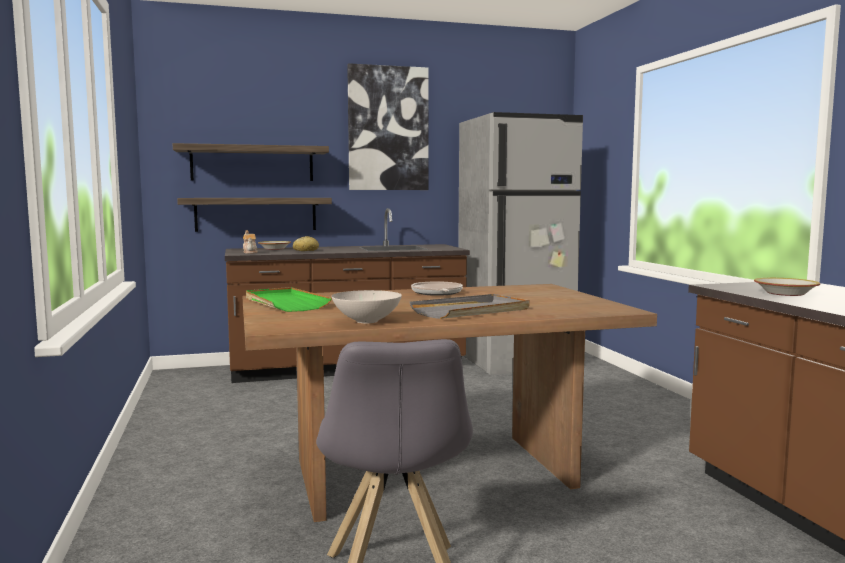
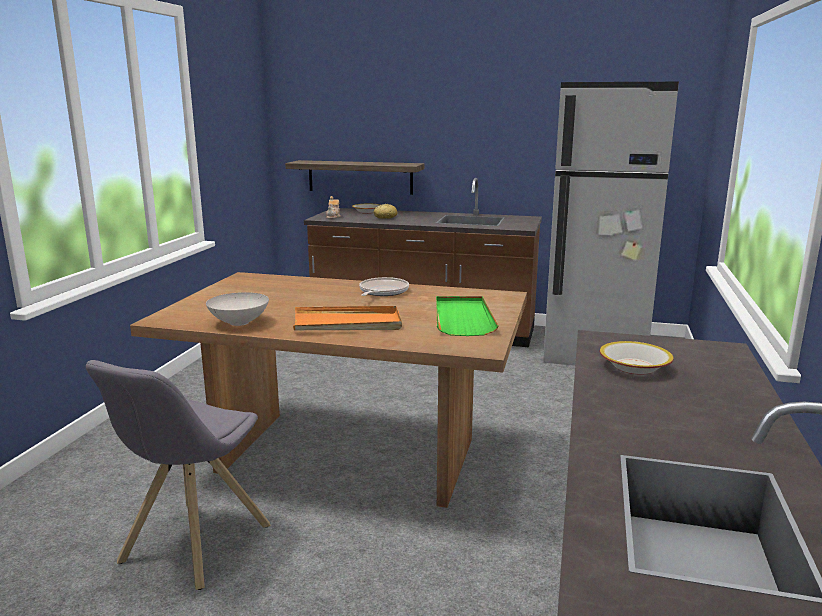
camera: 30 degrees right, 10 degrees up
shelf [173,143,329,181] -> none
green tray [246,287,332,312] -> green tray moved to [436,296,499,336]
picture [347,63,429,190] -> none
grey tray [410,294,529,319] -> orange tray [293,306,402,330]

